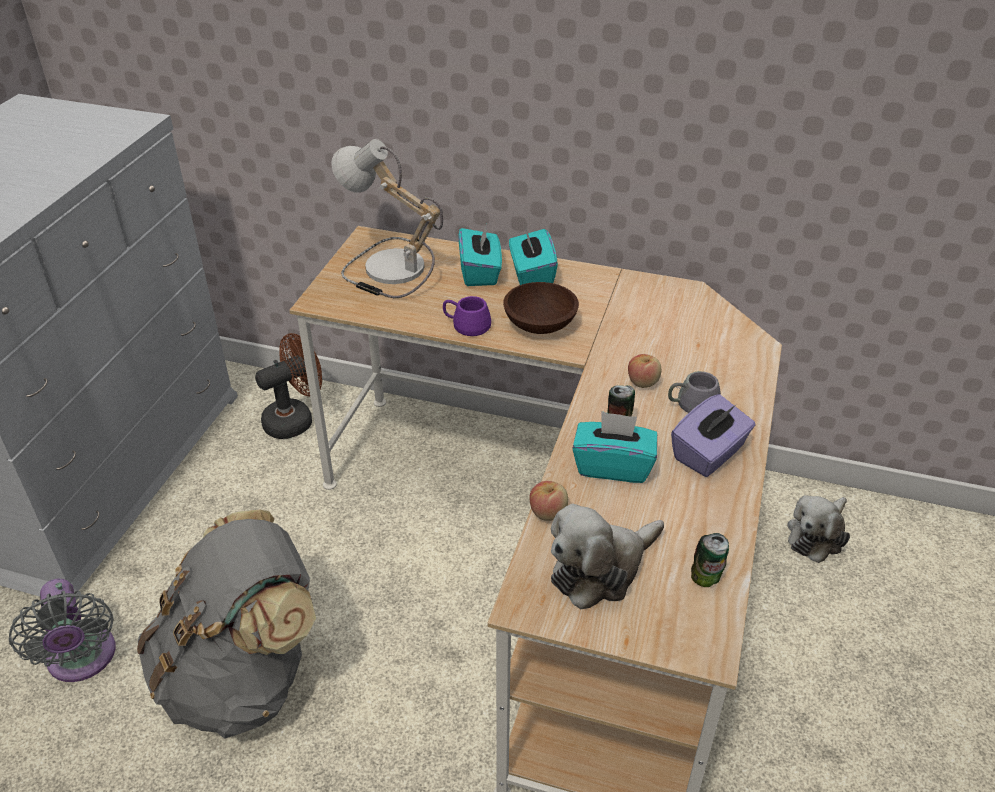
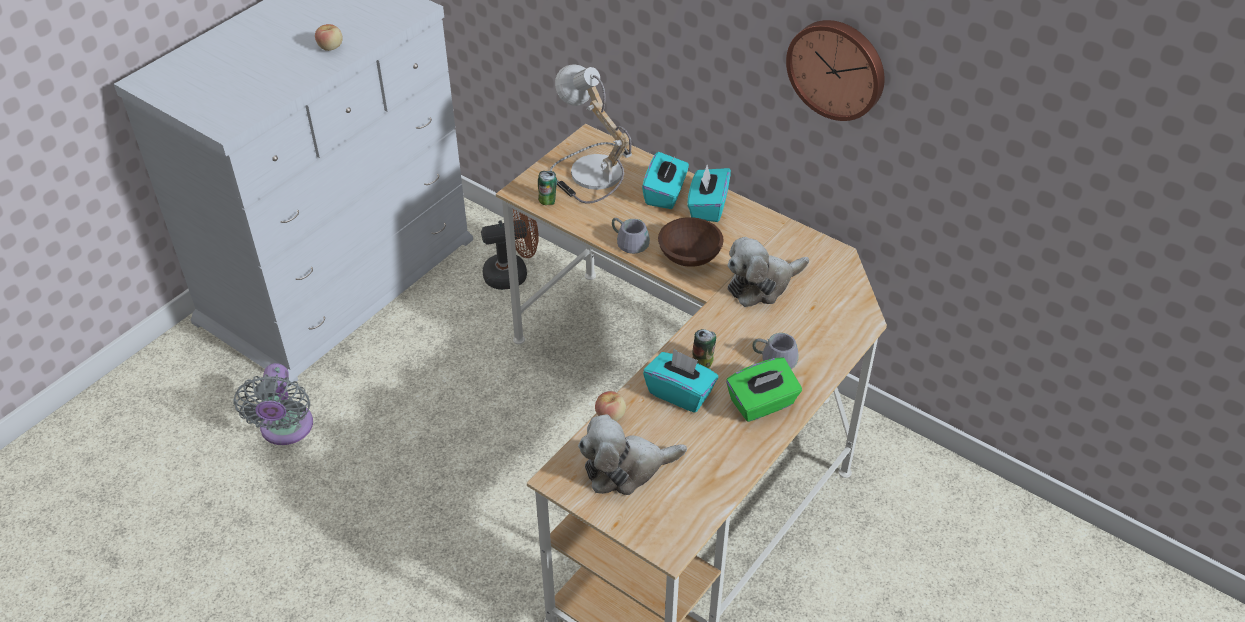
camera: 20 degrees right, 5 degrees up
grey backpack [137,510,316,739] -> none
purple mug [443,296,491,336] -> grey mug [612,218,650,254]
apple [628,354,661,388] -> apple moved to [315,24,343,51]
purple tissue box [671,394,755,477] -> green tissue box [726,357,802,422]
can [691,533,729,587] -> can moved to [538,171,557,205]
plush toy [787,495,850,563] -> plush toy moved to [728,237,809,307]
none -> wall clock [786,20,885,121]

